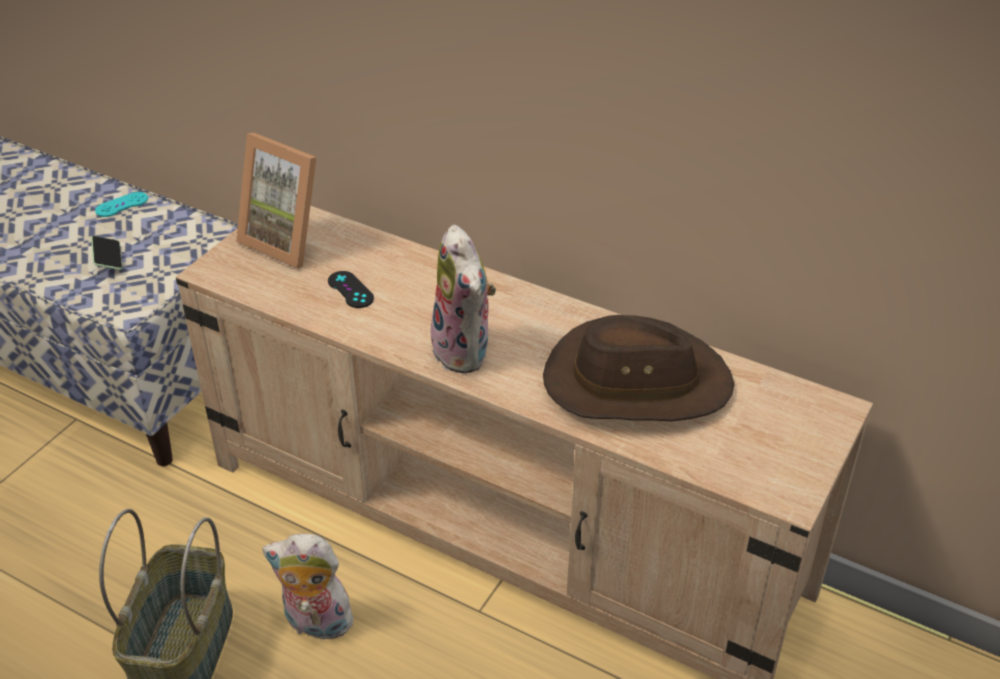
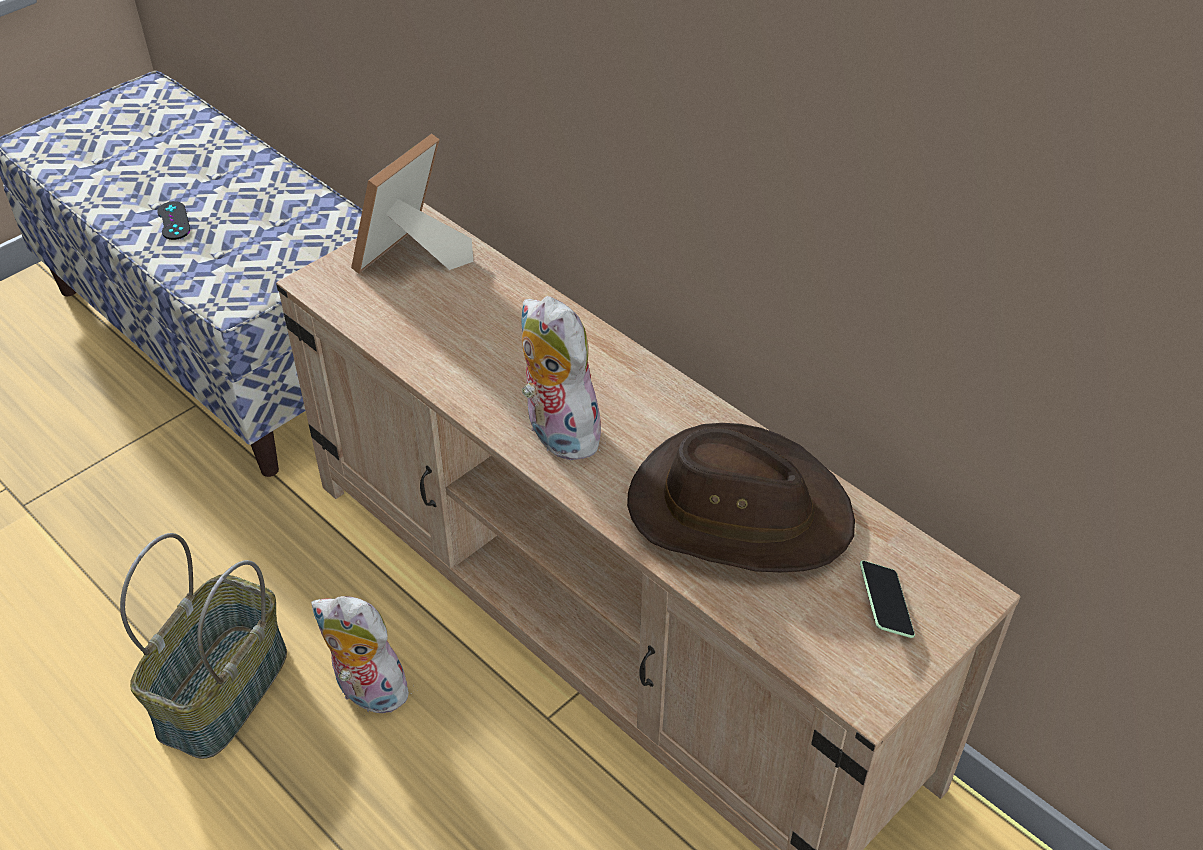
camera: 15 degrees right, 5 degrees up
phone [91,236,123,270] -> phone moved to [860,560,915,638]
turquoise game controller [95,192,148,217] -> none
picture frame [236,132,316,269] -> picture frame turned 75 degrees clockwise [351,133,473,274]
black game controller [328,271,374,308] -> black game controller moved to [157,201,190,240]
plush toy [430,225,496,373] -> plush toy turned 150 degrees clockwise [522,296,602,460]

